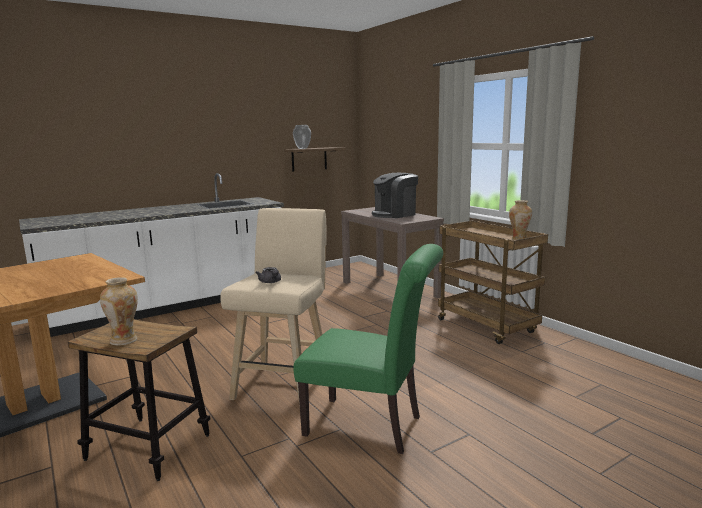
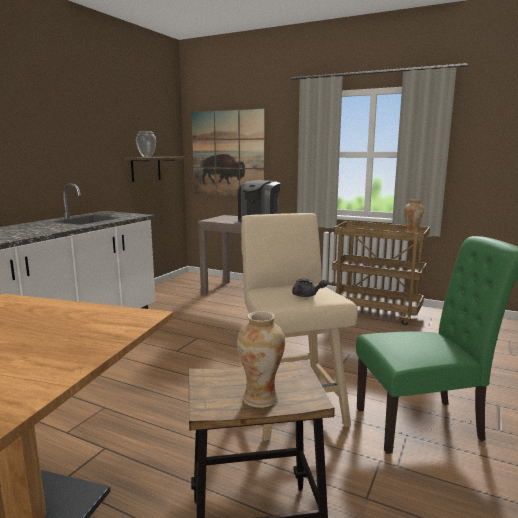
camera: 30 degrees left, 0 degrees up
none -> picture [191,109,265,196]

